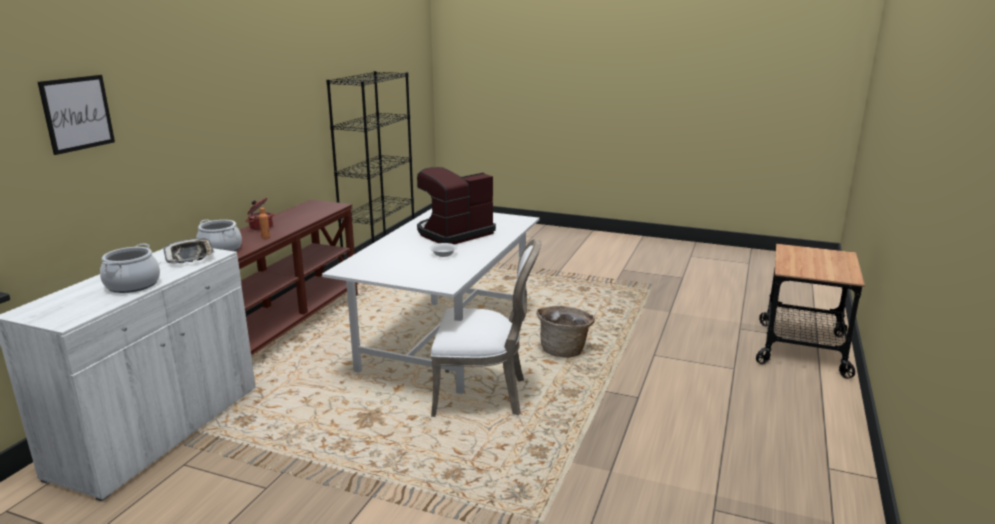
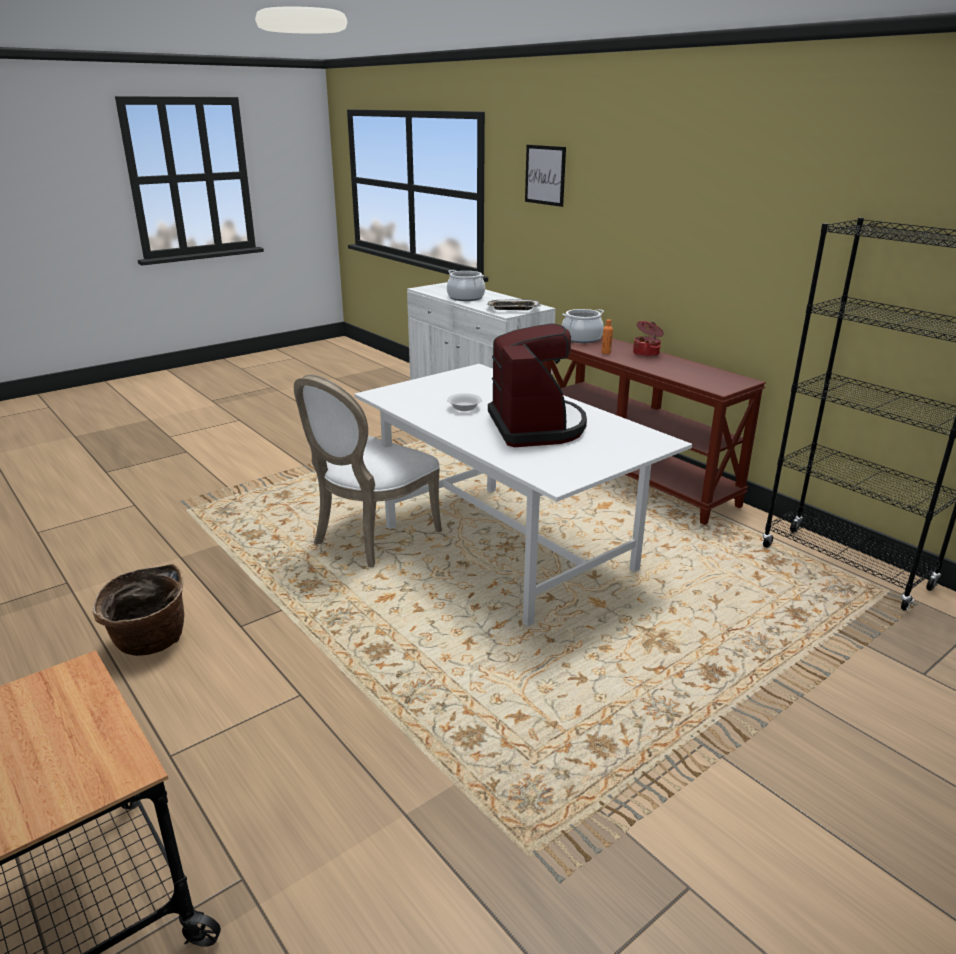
camera: 120 degrees right, 5 degrees up
basket [536,306,595,358] -> basket moved to [93,564,184,656]

